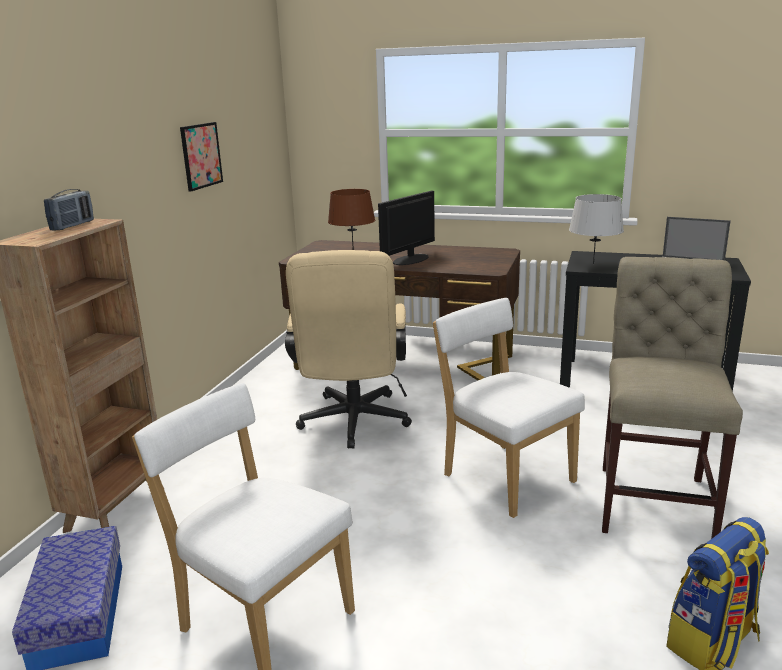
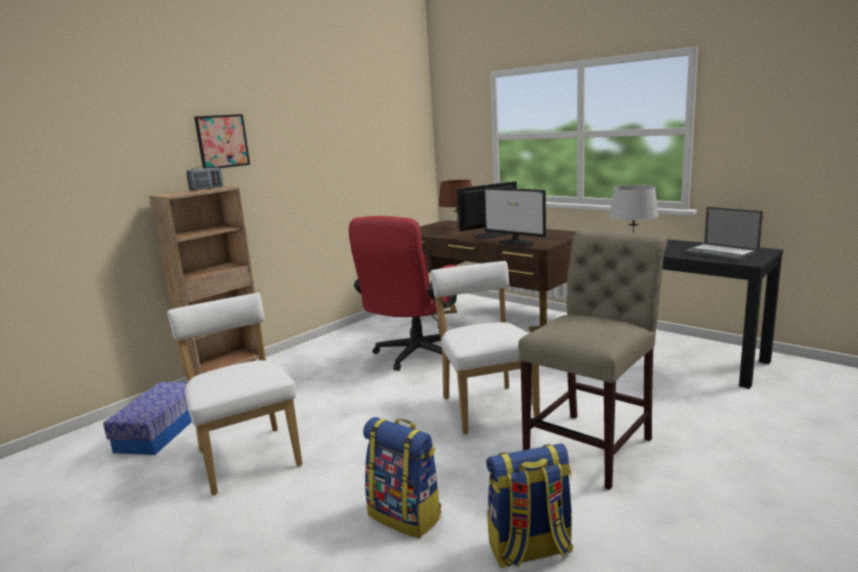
camera: 25 degrees right, 5 degrees down
picture [180,122,223,192] -> picture moved to [194,114,250,168]
beige office chair [285,250,412,449] -> red office chair [349,216,457,371]
none -> backpack [363,417,441,538]
none -> monitor [483,188,546,246]

